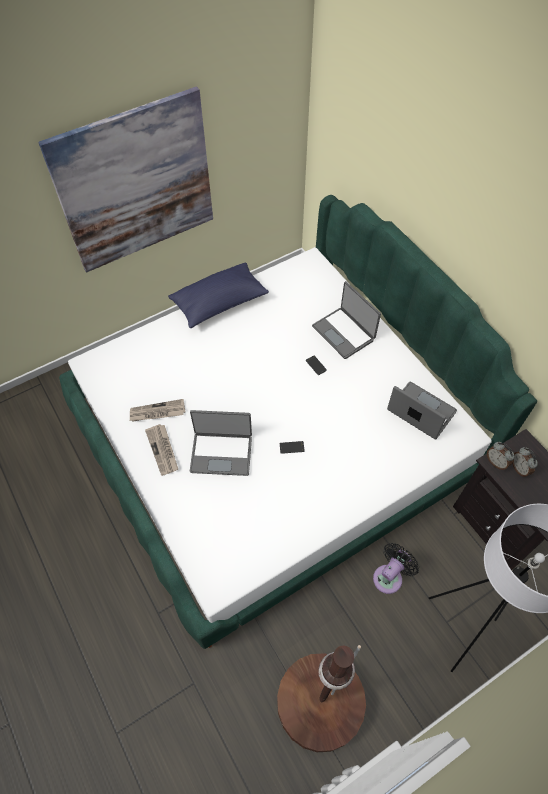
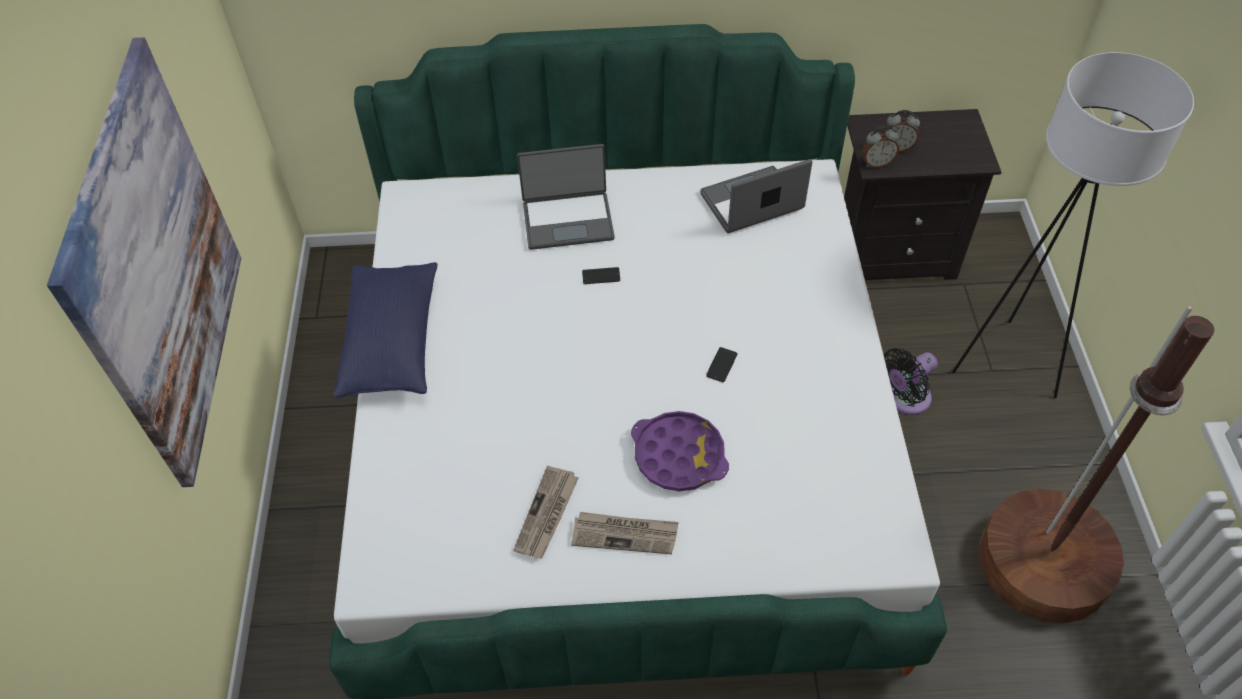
camera: 60 degrees left, 5 degrees down
laptop [190,410,252,476] -> purple tray [631,411,729,491]
black fan [373,543,419,594] -> black fan turned 105 degrees counterclockwise [884,348,938,415]

